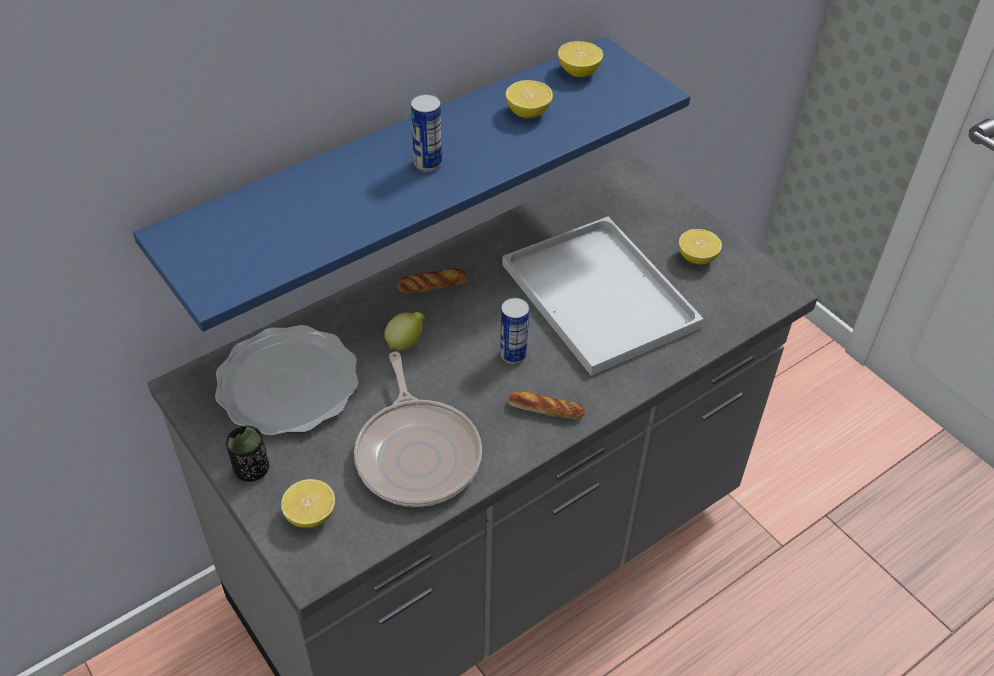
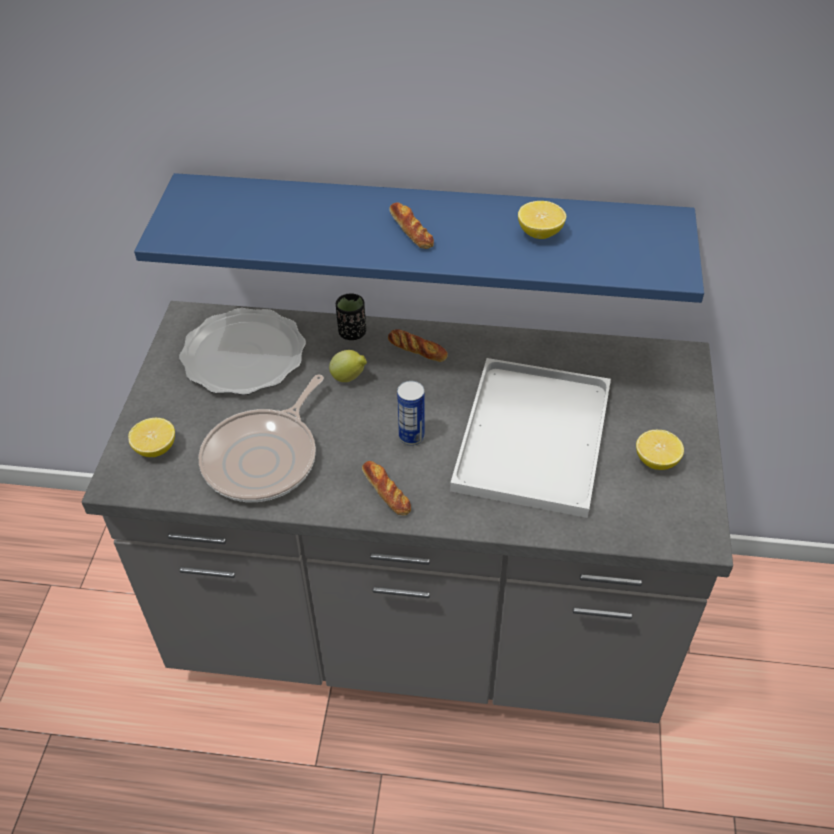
camera: 45 degrees right, 0 degrees up
black cup [226,425,269,482] -> black cup moved to [336,293,366,340]
can [411,94,442,172] -> bread [389,203,434,249]
lemon [558,41,603,77] -> none

